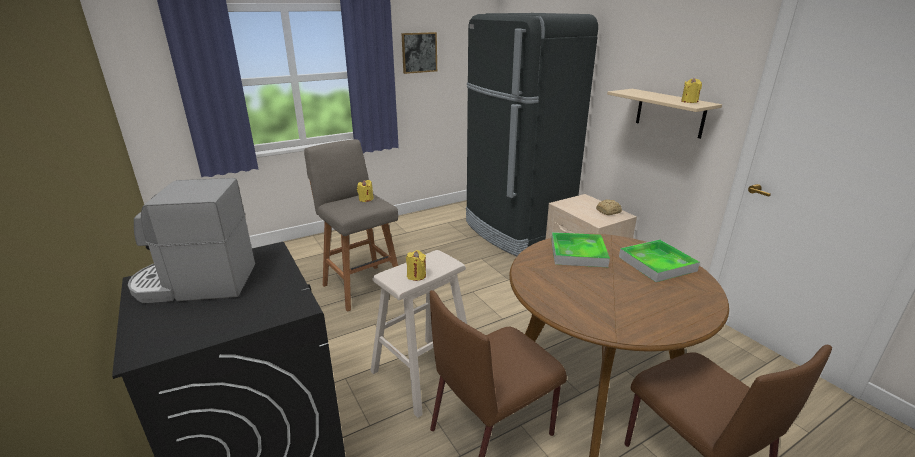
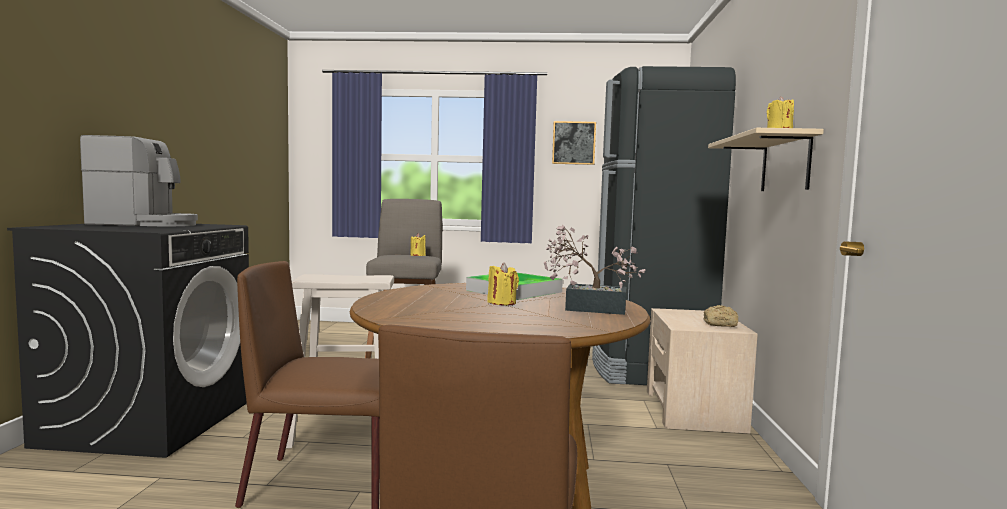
camera: 35 degrees right, 20 degrees down
coffee machine [128,178,255,303] -> coffee machine turned 150 degrees clockwise [80,135,198,227]
yellow candle [406,250,426,281] -> yellow candle moved to [487,263,519,306]
tray [619,240,700,282] -> potted plant [544,225,646,315]

